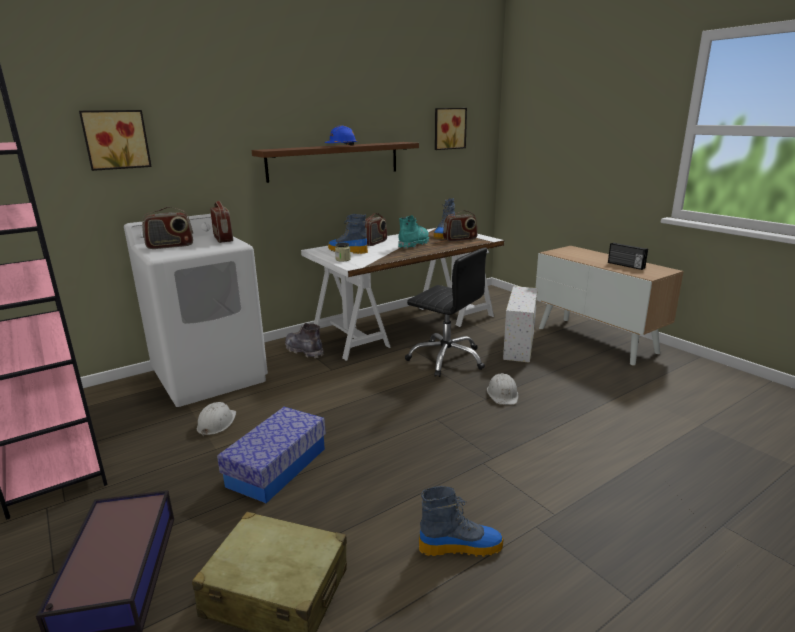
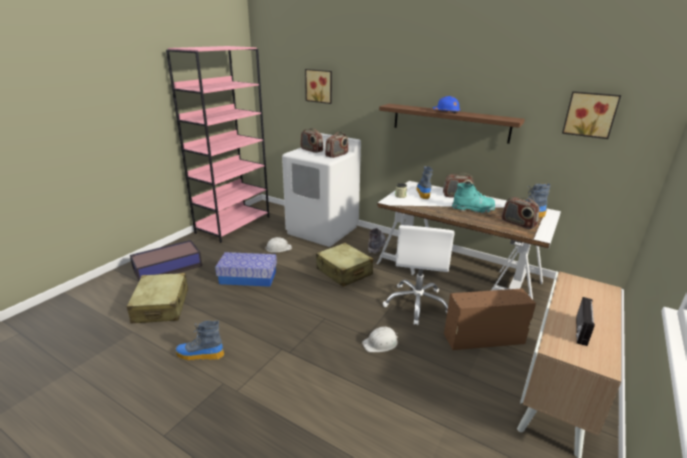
camera: 65 degrees right, 5 degrees up
black office chair [405,248,487,377] -> white office chair [383,225,455,325]
boot [419,486,503,557] -> boot turned 120 degrees clockwise [176,320,224,360]
white storage box [503,286,538,363] -> brown storage box [444,289,536,350]
none -> beige suitcase [316,243,373,287]

